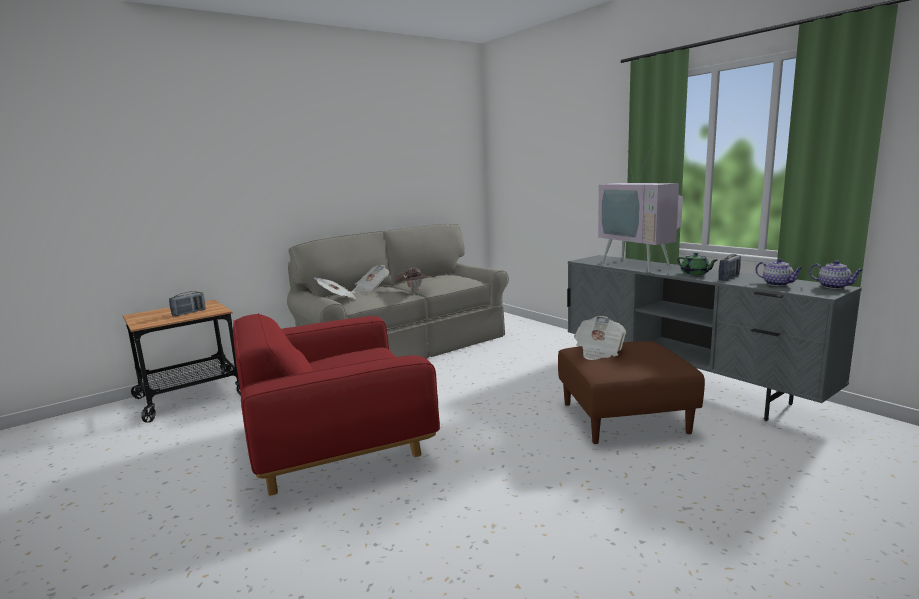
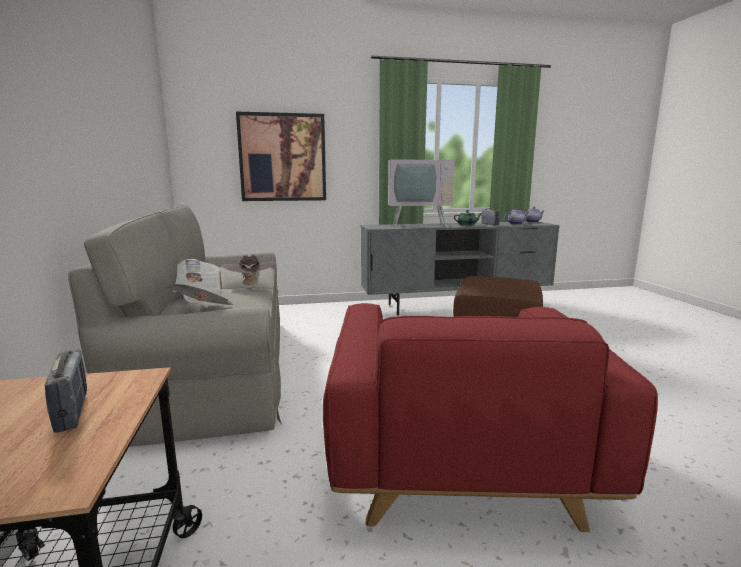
camera: 65 degrees left, 0 degrees up
newspaper [574,316,626,360] -> none
none -> picture [236,112,326,201]

